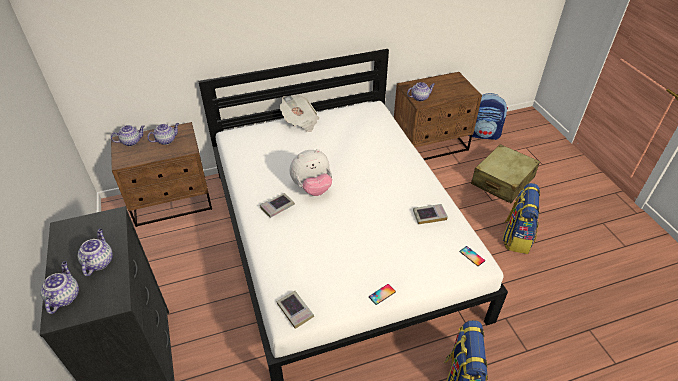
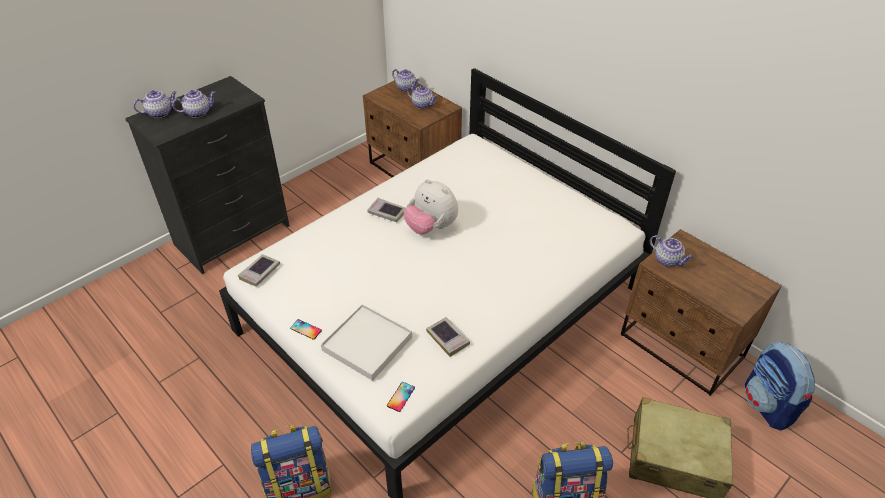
camera: 65 degrees right, 0 degrees up
newspaper [279,95,319,132] -> none
none -> white tray [321,304,412,381]

